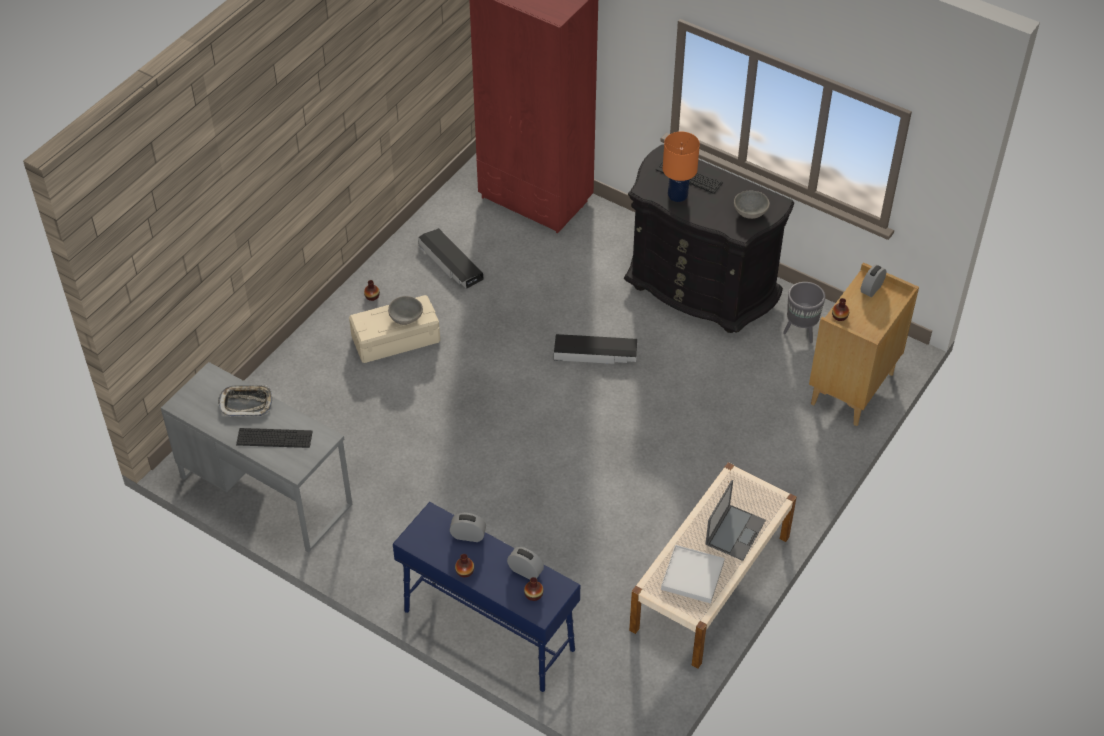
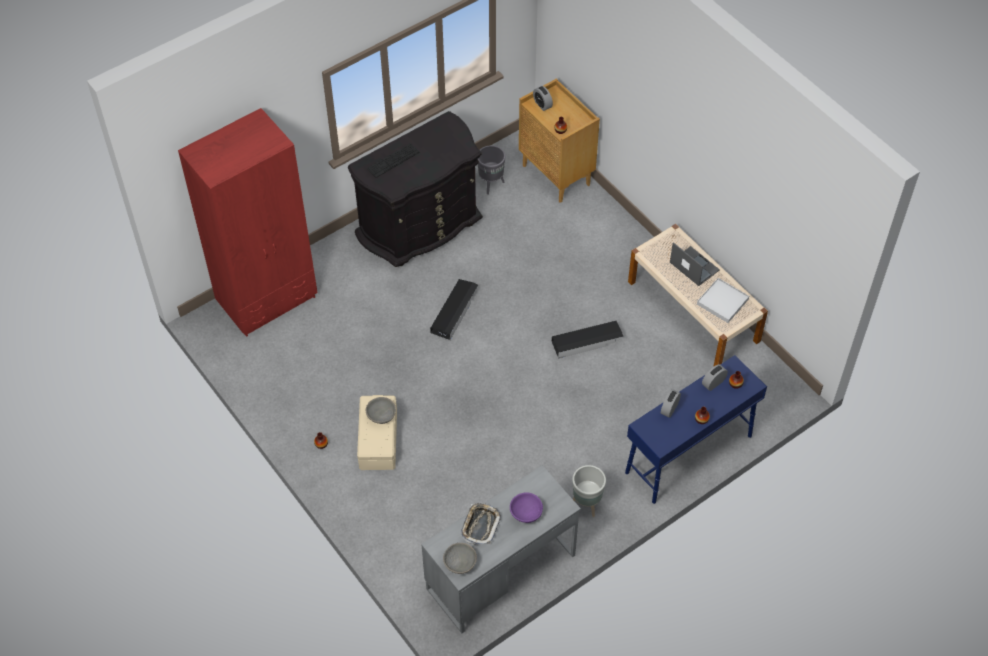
camera: 70 degrees left, 5 degrees up
keyboard [236,428,313,448] -> purple bowl [510,492,543,523]
black storage box [418,228,484,289] -> black storage box moved to [552,321,623,359]
orange table lamp [663,132,700,202] -> none
grey bowl [734,191,770,219] -> grey bowl moved to [443,543,477,574]
none -> grey planter [572,465,606,517]

